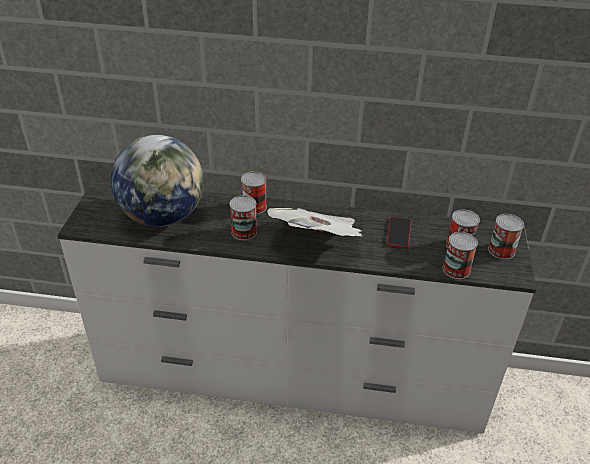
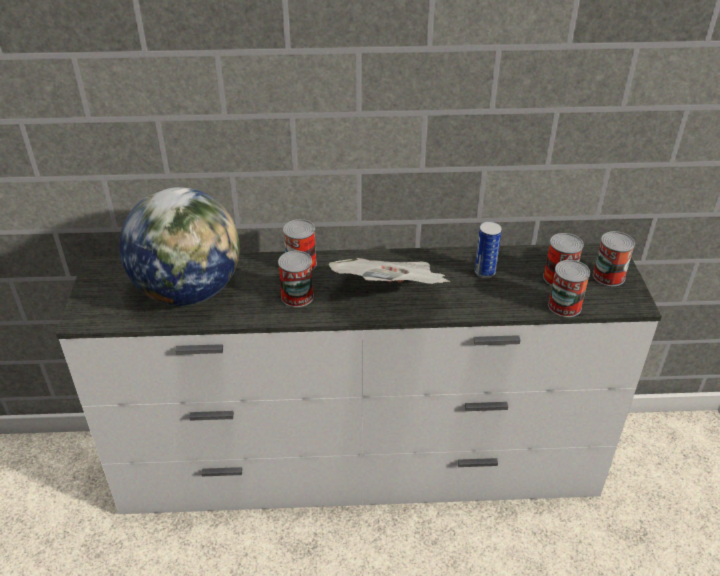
camera: 10 degrees left, 0 degrees up
phone [386,217,412,248] -> can [475,222,502,278]

